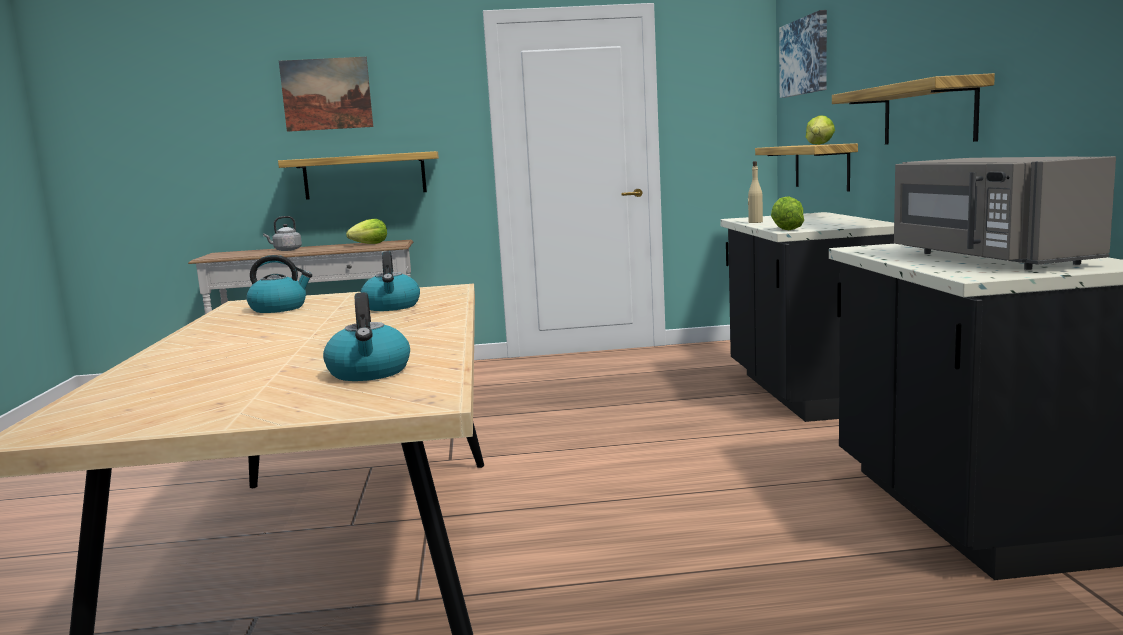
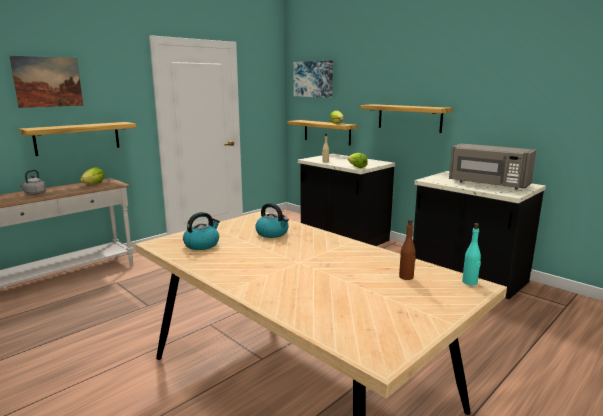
camera: 40 degrees left, 5 degrees up
kettle [323,292,410,381] -> brown bottle [399,219,416,280]
none -> turquoise bottle [462,223,481,285]

